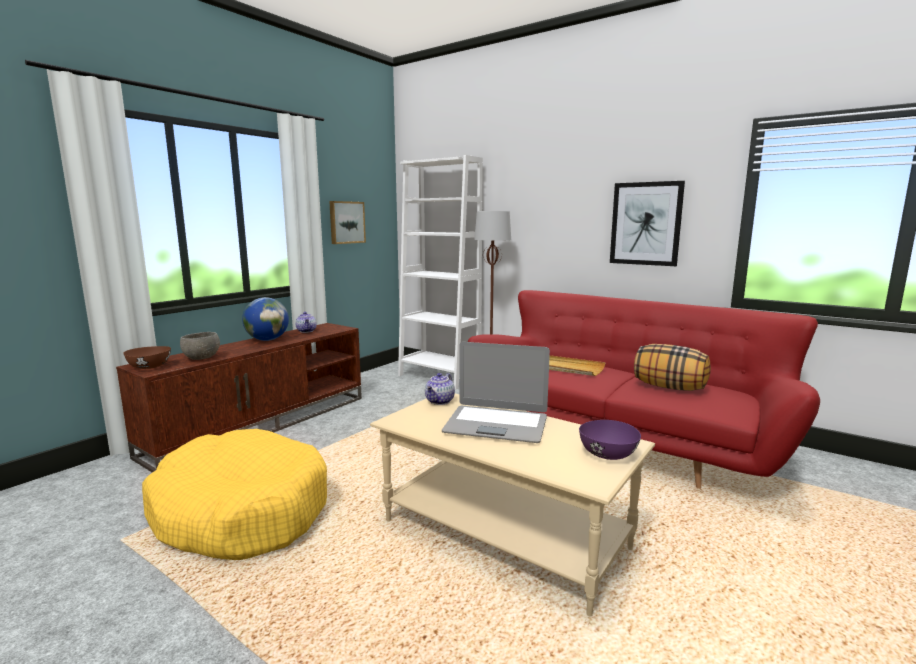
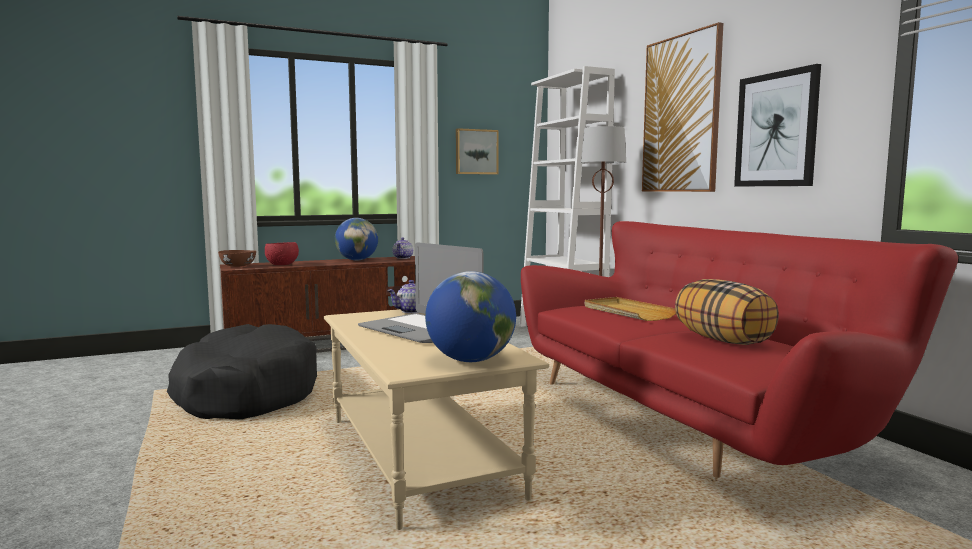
camera: 30 degrees right, 5 degrees down
yellow dog bed [142,429,327,560] -> black dog bed [167,324,317,419]
grey bowl [180,332,220,360] -> red bowl [265,242,299,265]
purple bowl [579,420,641,460] -> globe [425,271,516,362]
none -> picture [642,22,724,192]

